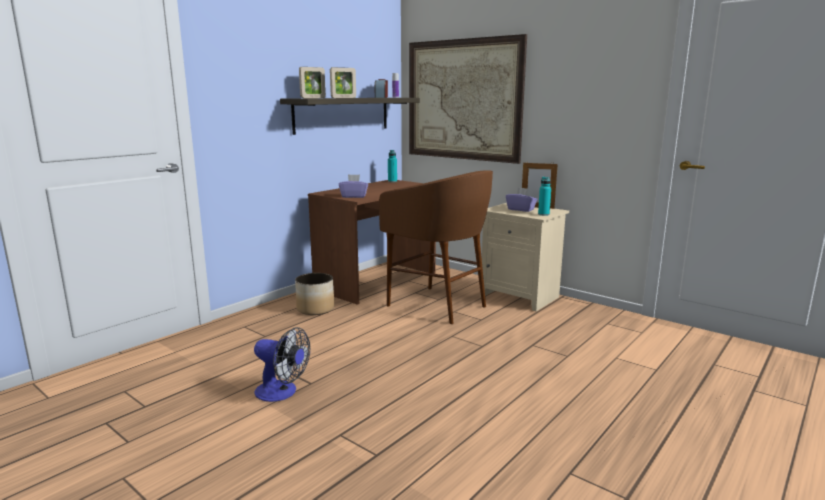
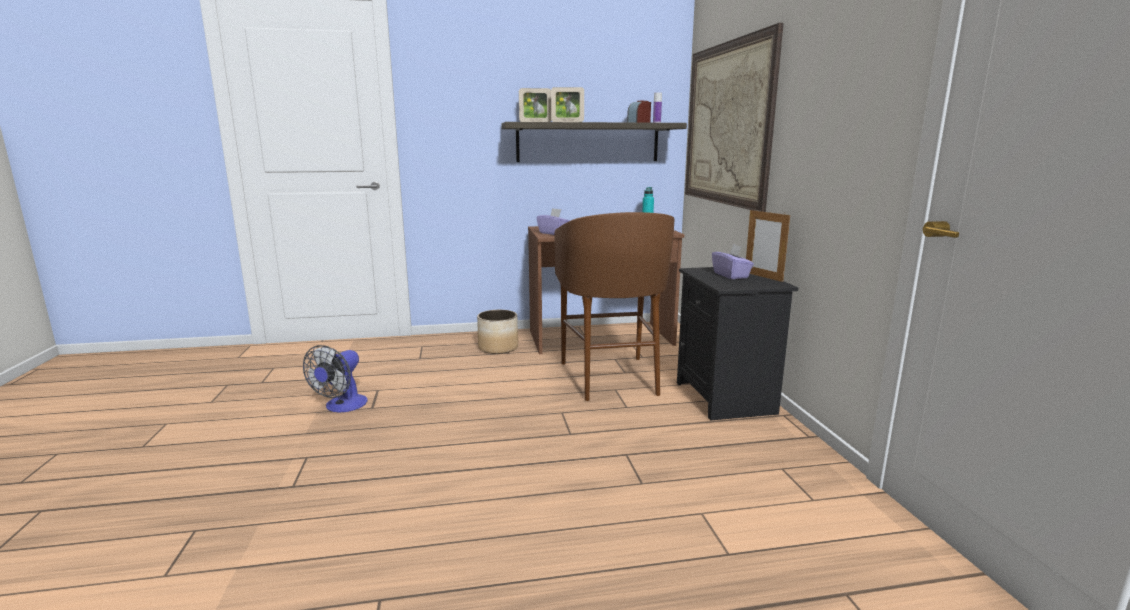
camera: 40 degrees right, 0 degrees up
fan [254,327,310,402] -> fan turned 45 degrees clockwise [303,345,367,413]
beige nightstand [480,203,569,311] -> black nightstand [677,267,798,420]
turquoise bottle [538,177,551,216] -> none

